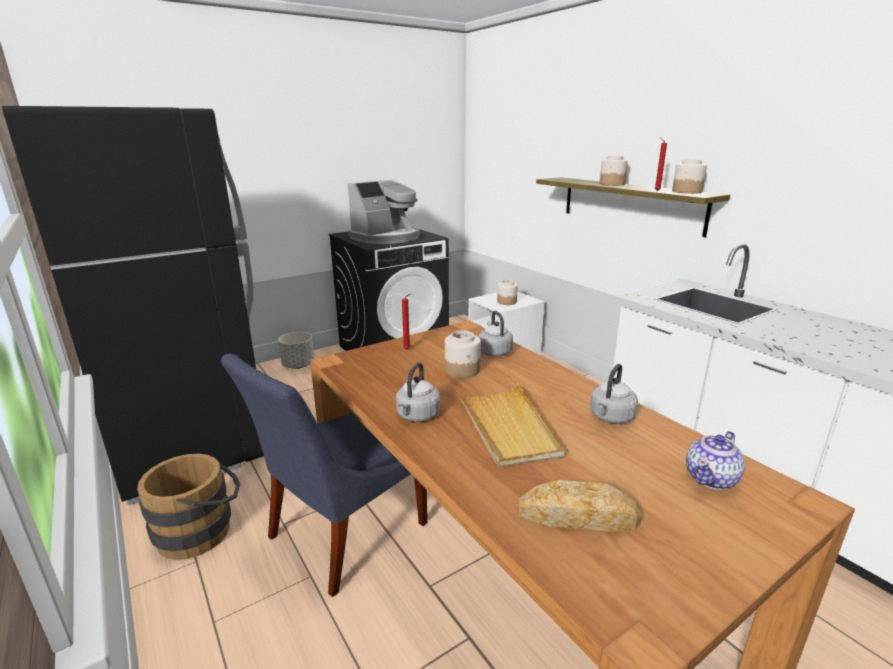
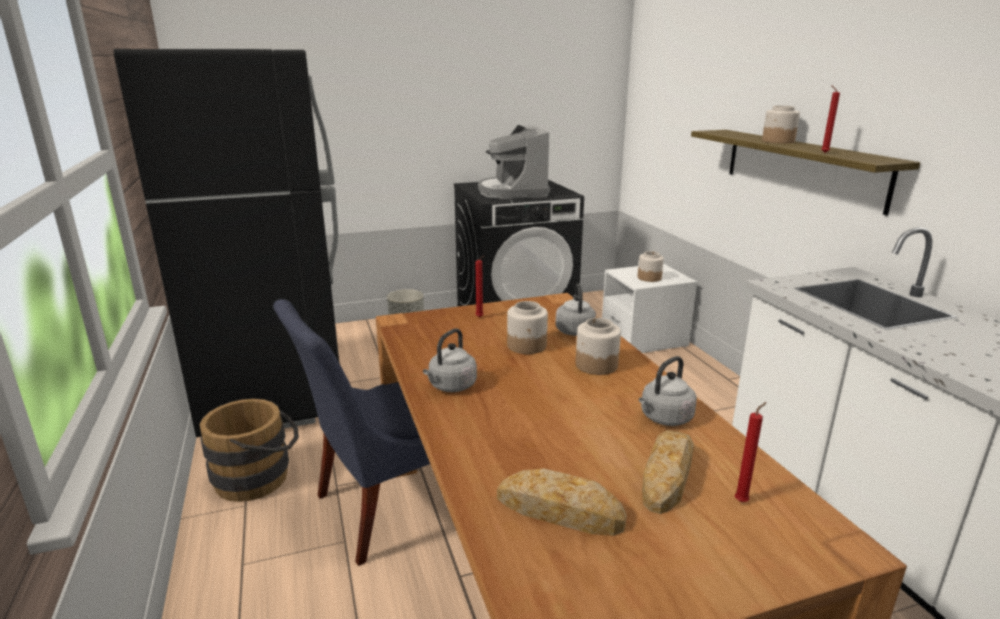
camera: 15 degrees right, 0 degrees up
coffee machine [348,180,420,244] -> coffee machine turned 105 degrees clockwise [478,125,550,199]
beige tray [456,382,565,467] -> none
jar [672,159,707,194] -> jar moved to [576,318,621,375]
teapot [686,431,745,490] -> red candle [735,402,767,502]
none -> bread [642,430,694,514]

